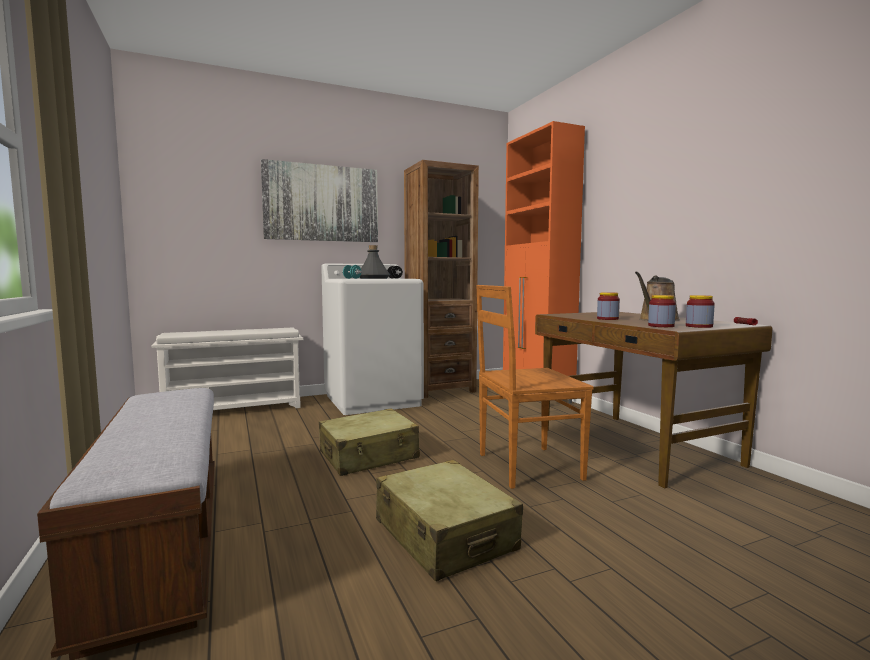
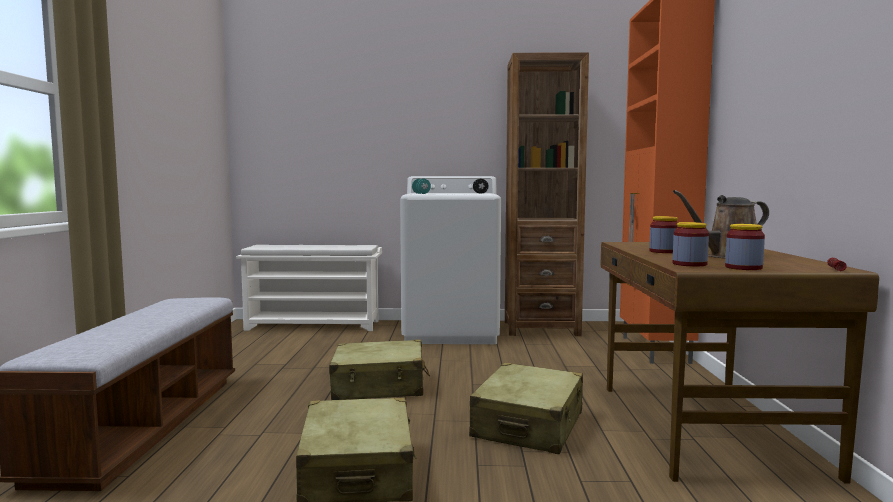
camera: 25 degrees right, 0 degrees up
picture [260,159,378,242] -> none
grey bottle [359,245,390,279] -> none
brown chair [476,285,594,489] -> beige suitcase [469,363,583,454]

